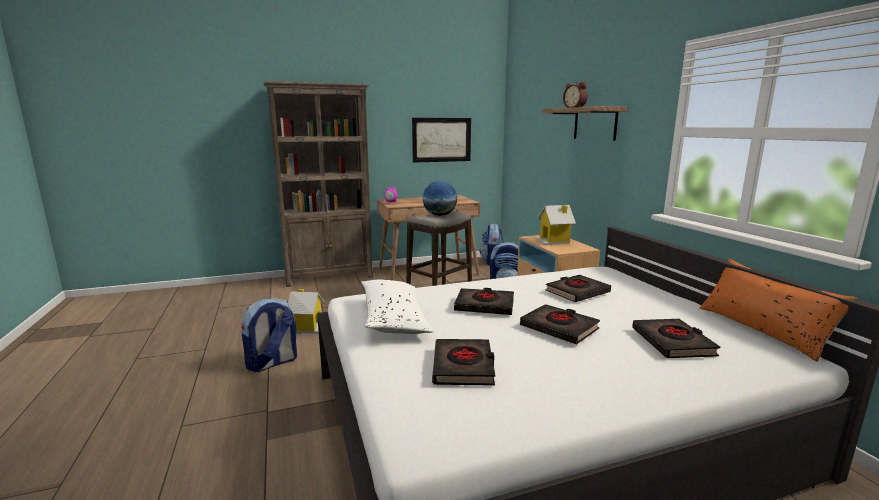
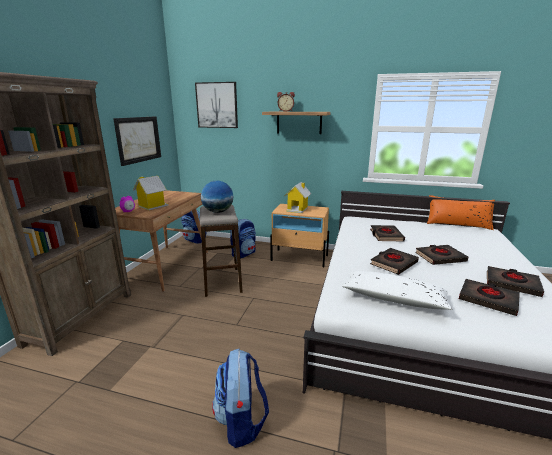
camera: 55 degrees left, 5 degrees up
toy house [288,289,324,334] -> toy house moved to [133,176,168,211]
black book [632,319,720,358] -> black book moved to [487,266,544,297]
none -> picture [195,82,238,128]

